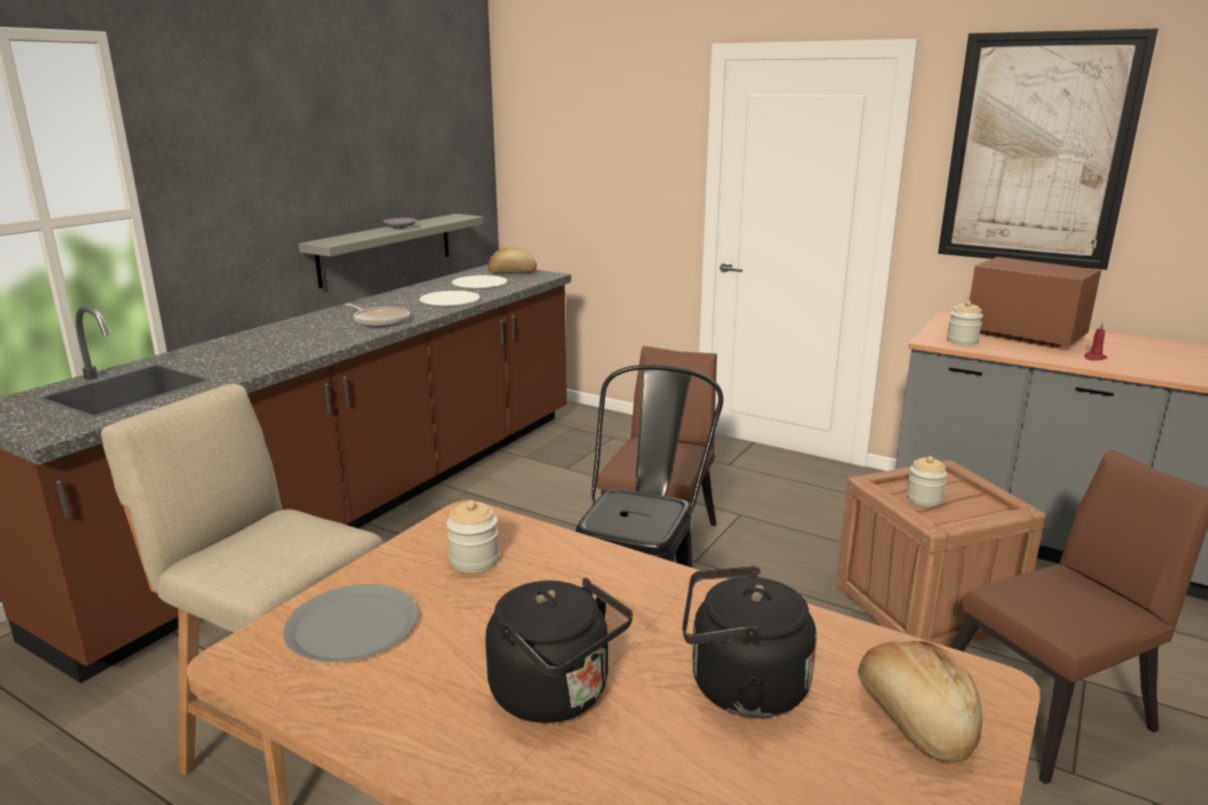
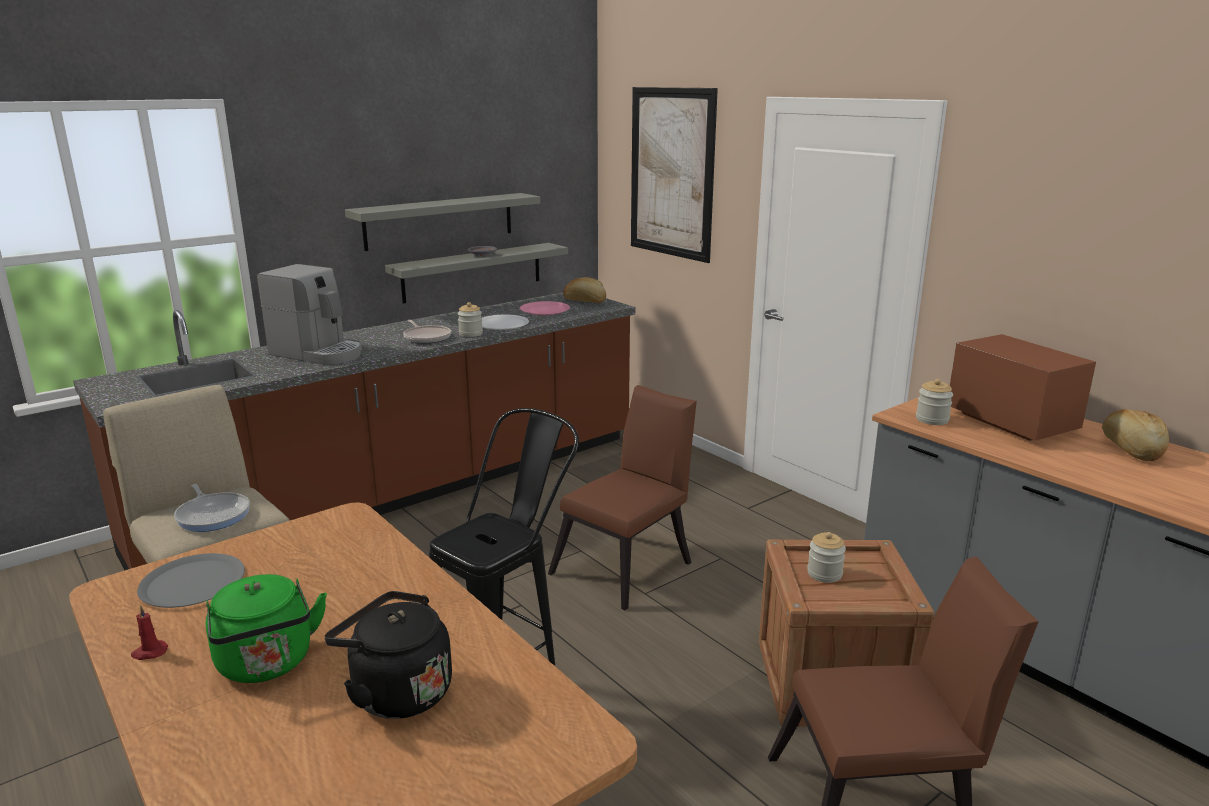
camera: 20 degrees right, 0 degrees up
jar [447,500,499,573] -> jar moved to [458,302,483,337]
white plate [452,275,507,289] -> pink plate [520,301,570,315]
black kettle [485,577,633,723] -> green kettle [206,574,327,683]
bread [858,641,982,762] -> bread moved to [1102,409,1169,461]
picture [938,28,1158,270] -> picture moved to [631,87,718,263]
red candle [1084,322,1107,361] -> red candle moved to [131,605,168,660]
none -> frying pan [174,484,250,532]
none -> coffee machine [257,264,362,365]
none -> grey shelf [345,193,540,251]

